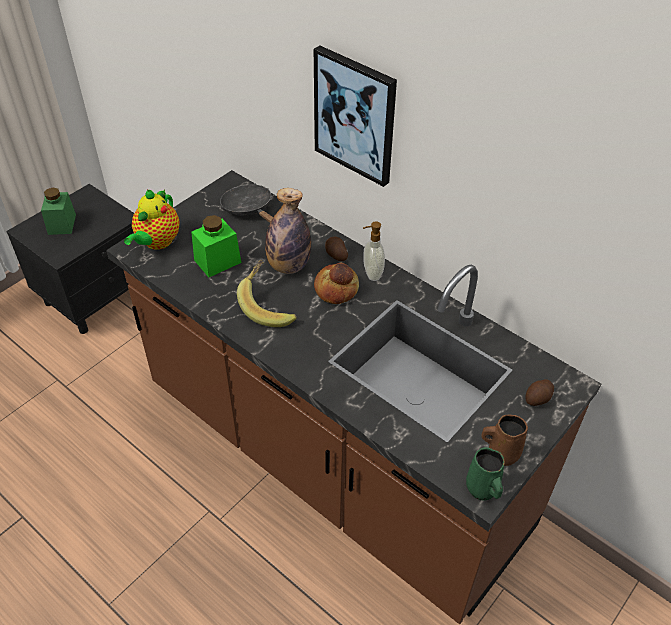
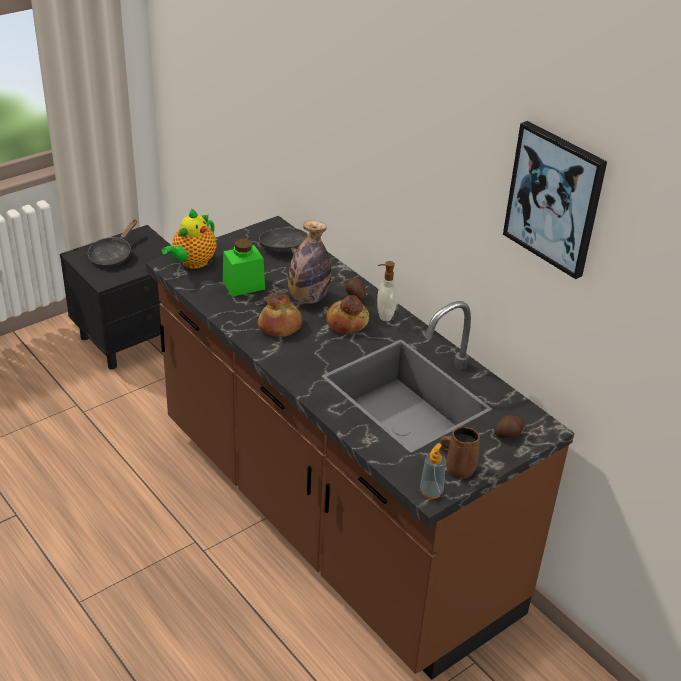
camera: 10 degrees right, 10 degrees down
green jar [41,188,76,235] -> black frying pan [88,219,137,267]
banana [237,260,297,327] -> bread [258,292,302,337]
picture [314,46,397,187] -> picture moved to [503,121,607,279]
green mug [466,447,505,501] -> soap dispenser [420,443,446,499]

